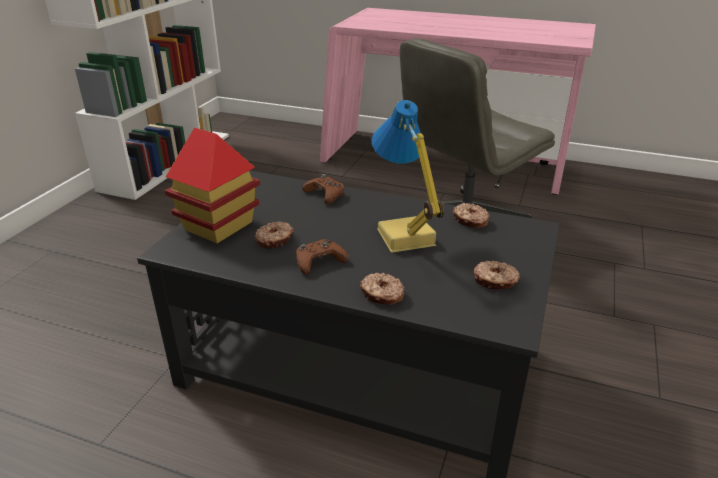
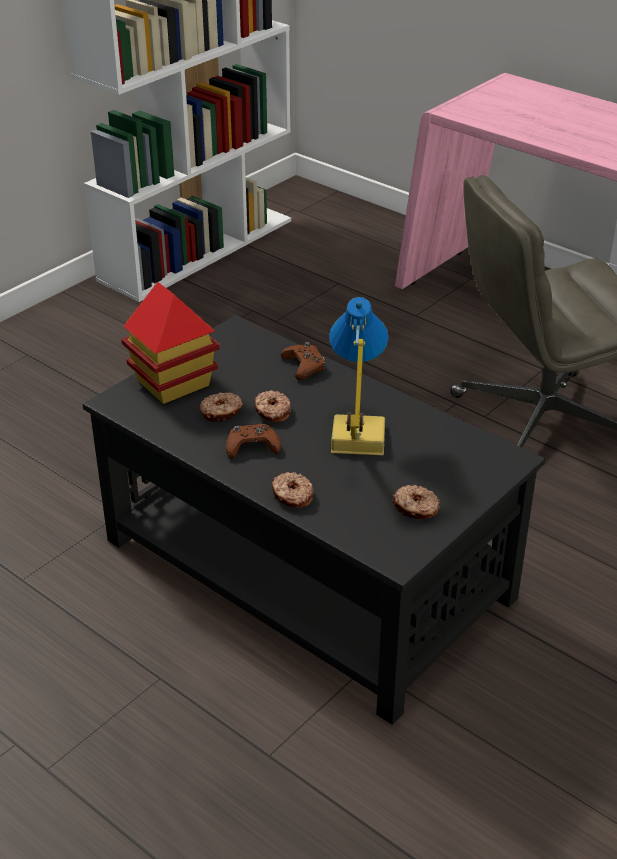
camera: 20 degrees right, 5 degrees up
donut [453,203,490,228] -> donut moved to [255,390,291,422]

